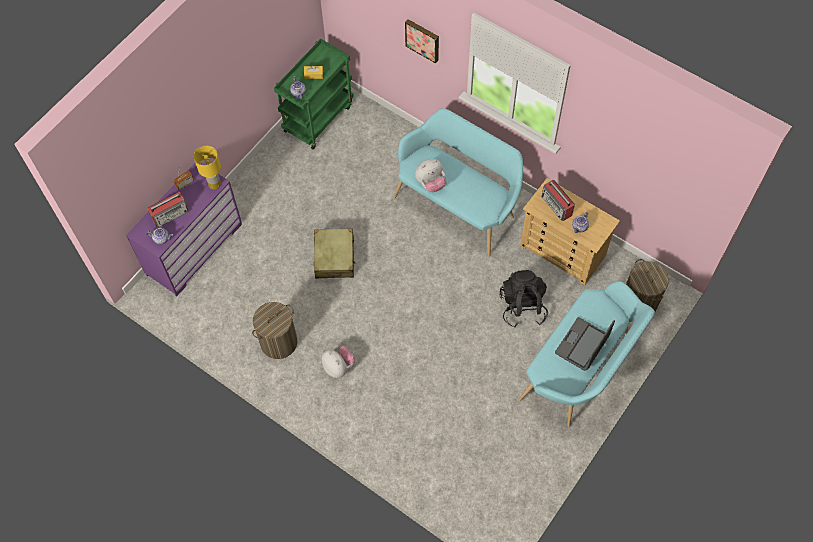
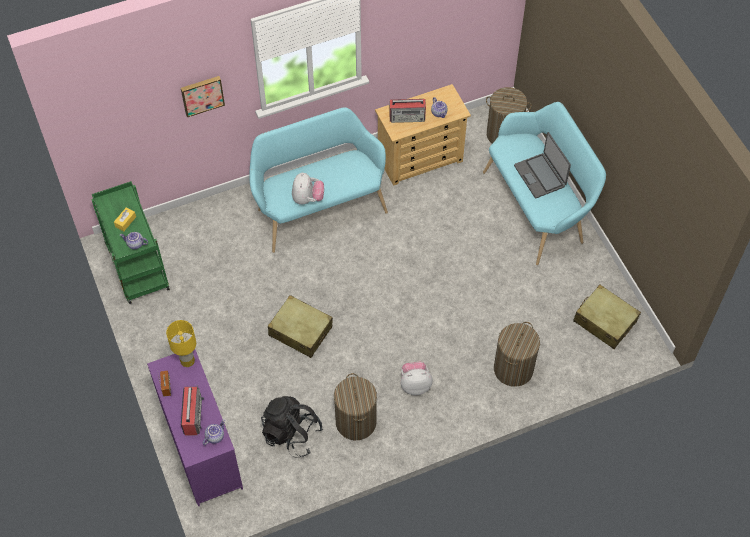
camera: 60 degrees left, 5 degrees down
black backpack [500,270,548,328] -> black backpack moved to [261,396,323,458]
none -> laundry basket [494,322,540,387]
none -> beige suitcase [573,285,641,349]

